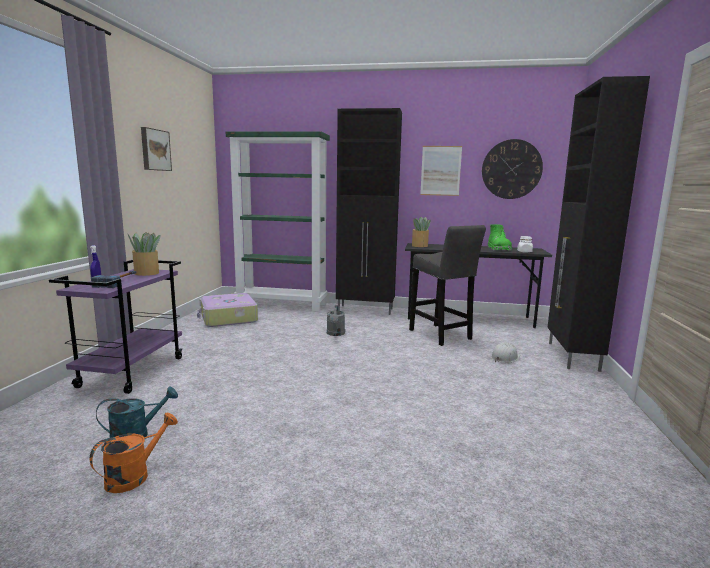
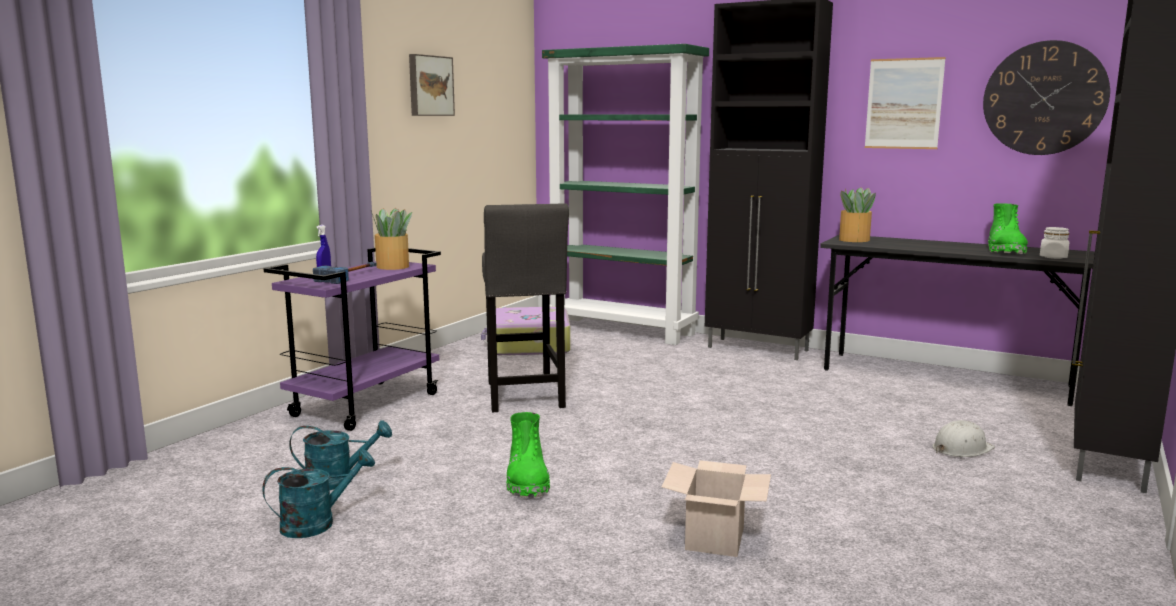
camera: 20 degrees right, 0 degrees up
orange watering can [90,413,178,493] -> turquoise watering can [262,449,375,538]
grey watering can [327,305,345,336] -> none
grey stool [409,225,486,346] -> grey stool moved to [482,203,569,412]
none -> green boot [506,412,550,498]
none -> cardboard box [662,460,771,557]

